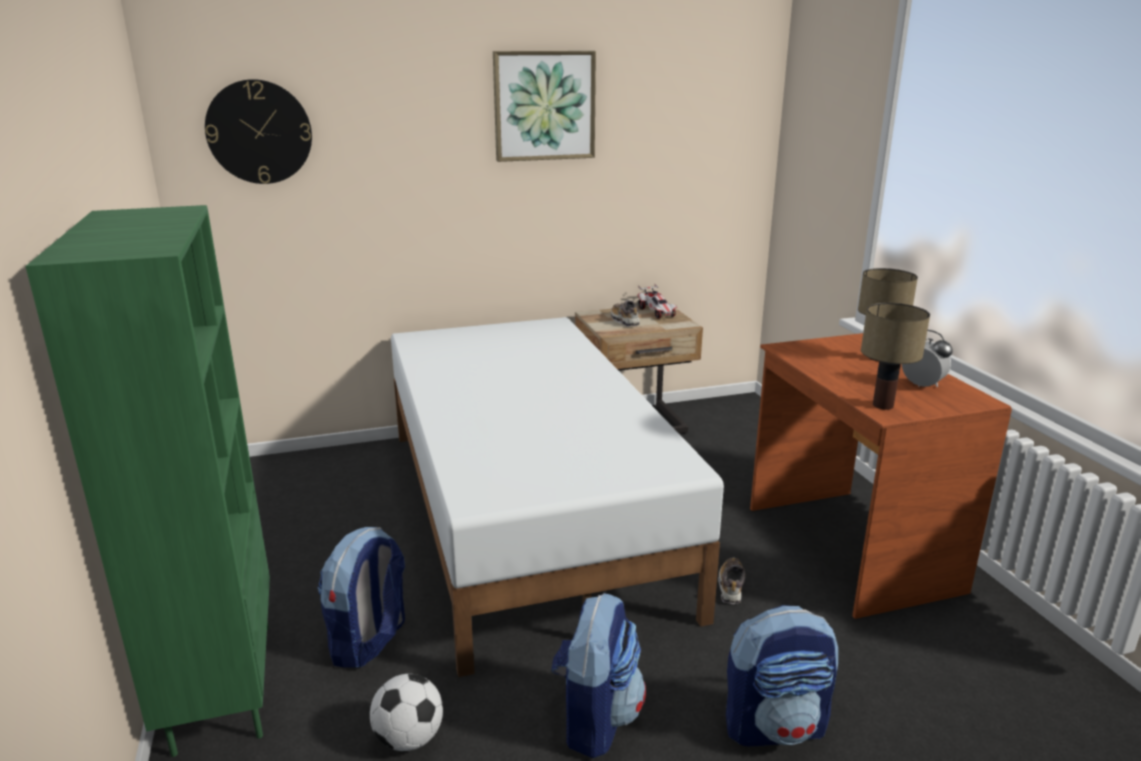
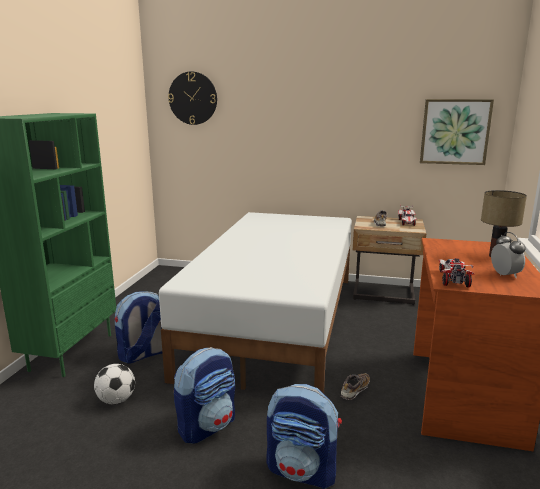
camera: 30 degrees right, 5 degrees down
picture [493,51,596,162] -> picture moved to [420,99,494,165]
table lamp [861,303,930,410] -> toy car [439,258,474,287]

